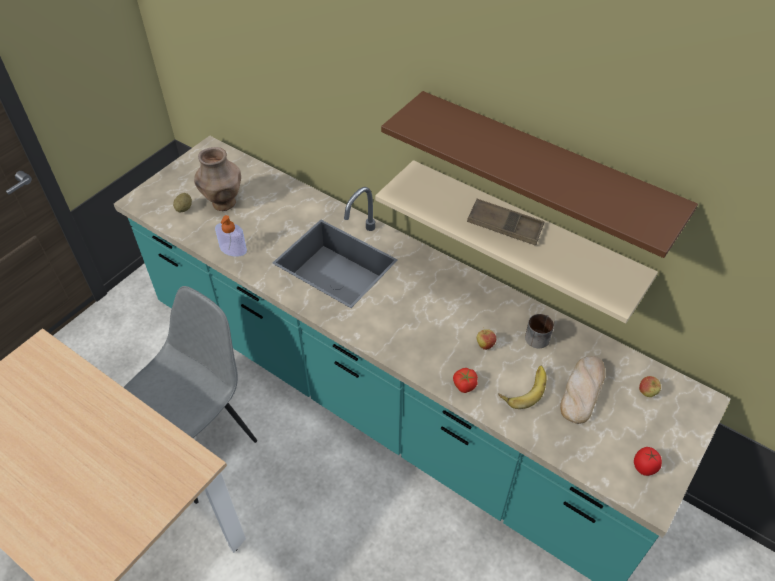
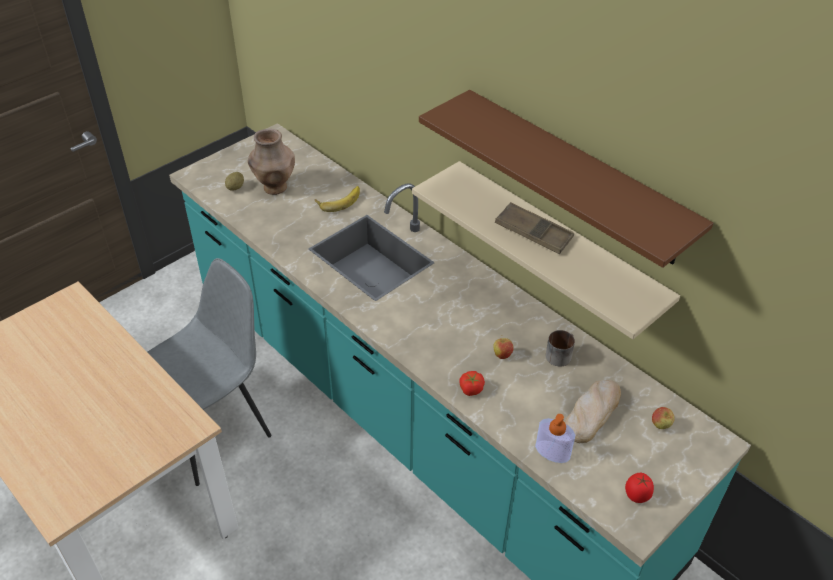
camera: 10 degrees right, 5 degrees down
soap dispenser [215,215,247,257] -> soap dispenser moved to [535,414,575,463]
banana [498,366,547,409] -> banana moved to [315,186,360,212]

